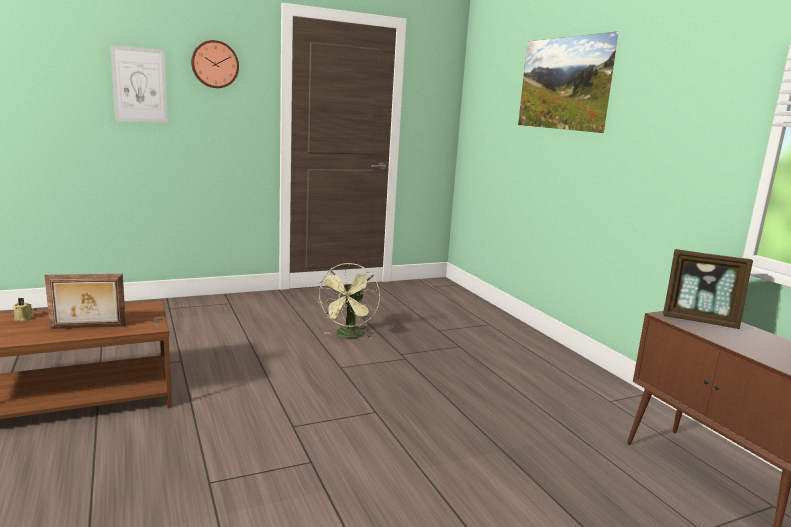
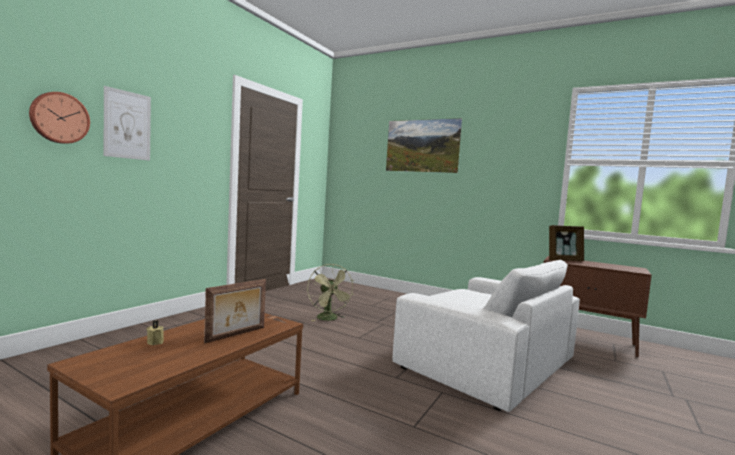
camera: 35 degrees left, 10 degrees down
wall clock [191,40,239,88] -> wall clock moved to [29,92,90,144]
none -> white armchair [392,260,580,412]

